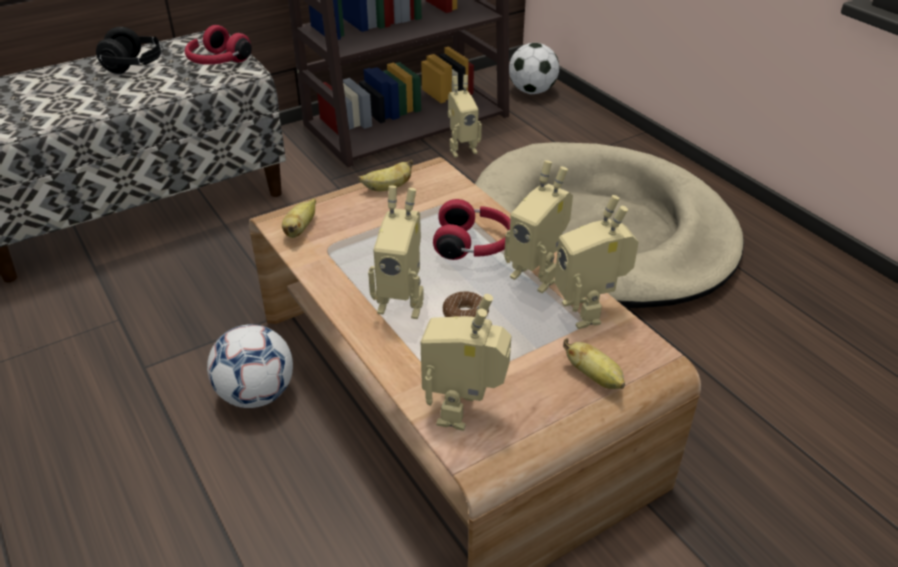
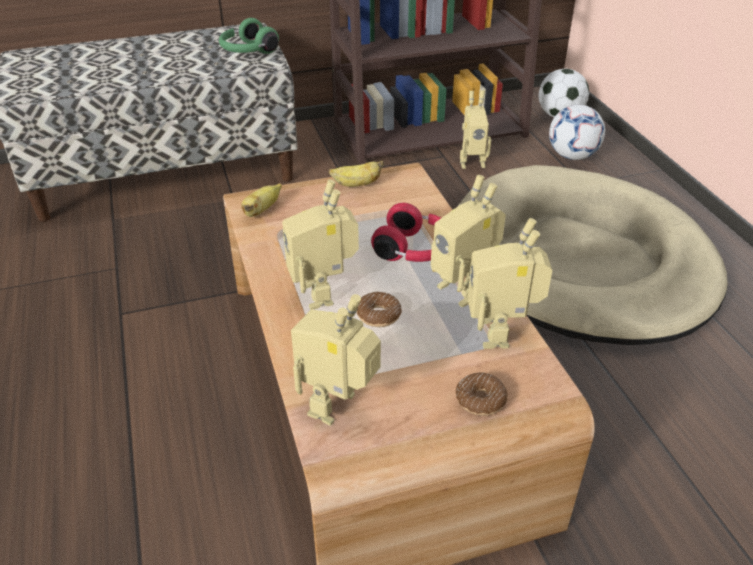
camera: 15 degrees right, 0 degrees up
black headphones [96,27,163,74] -> none
red headphones [184,25,252,65] -> green headphones [219,18,279,54]
football [207,324,293,408] -> football moved to [549,105,605,160]
toy robot [368,186,424,319] -> toy robot turned 45 degrees clockwise [282,180,359,310]
banana [563,338,625,389] -> donut [456,372,508,416]

